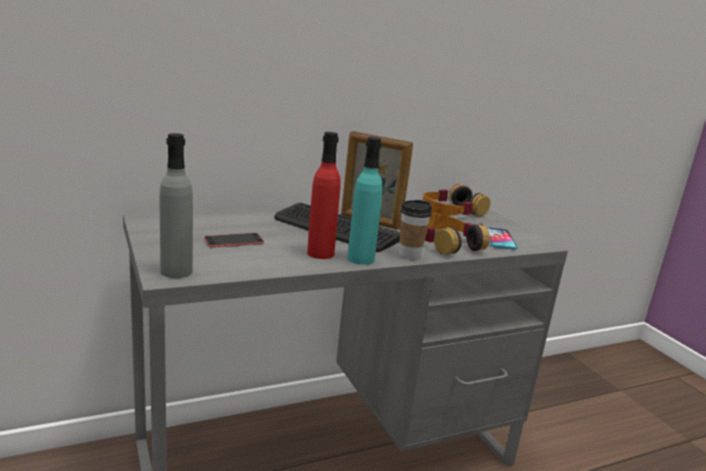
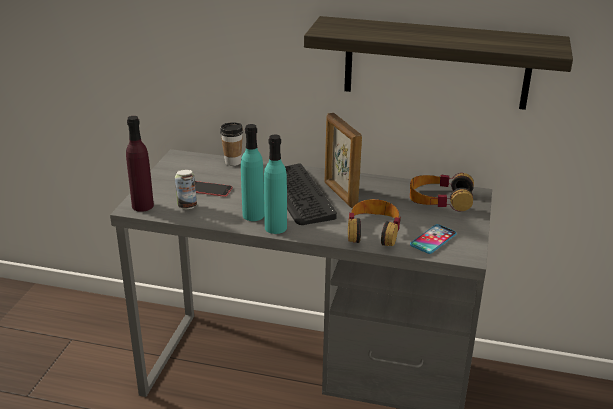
camera: 40 degrees right, 10 degrees up
grey bottle [160,133,193,278] -> purple bottle [126,116,154,212]
red bottle [307,132,341,259] -> turquoise bottle [241,124,264,221]
cup [399,200,432,260] -> cup moved to [220,123,243,166]
none -> can [175,170,197,209]
none -> shelf [304,16,573,110]

